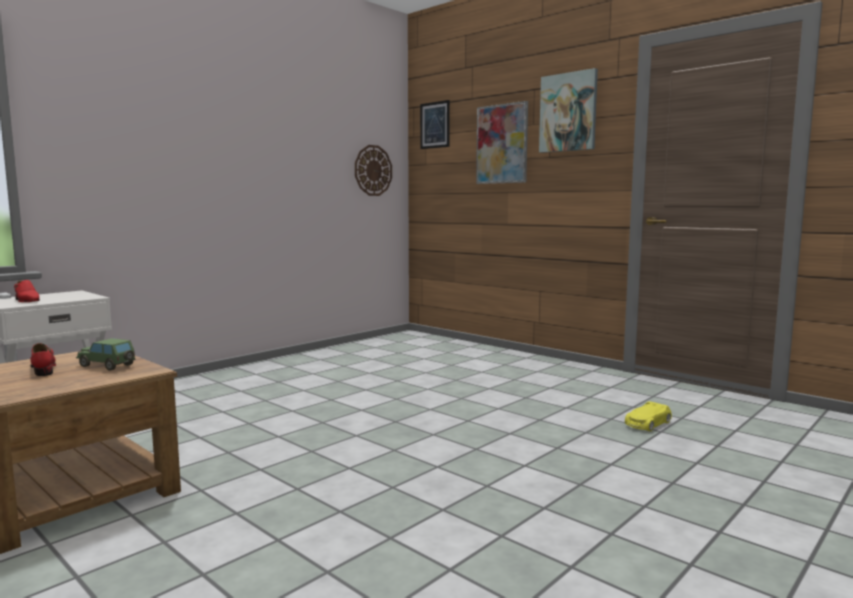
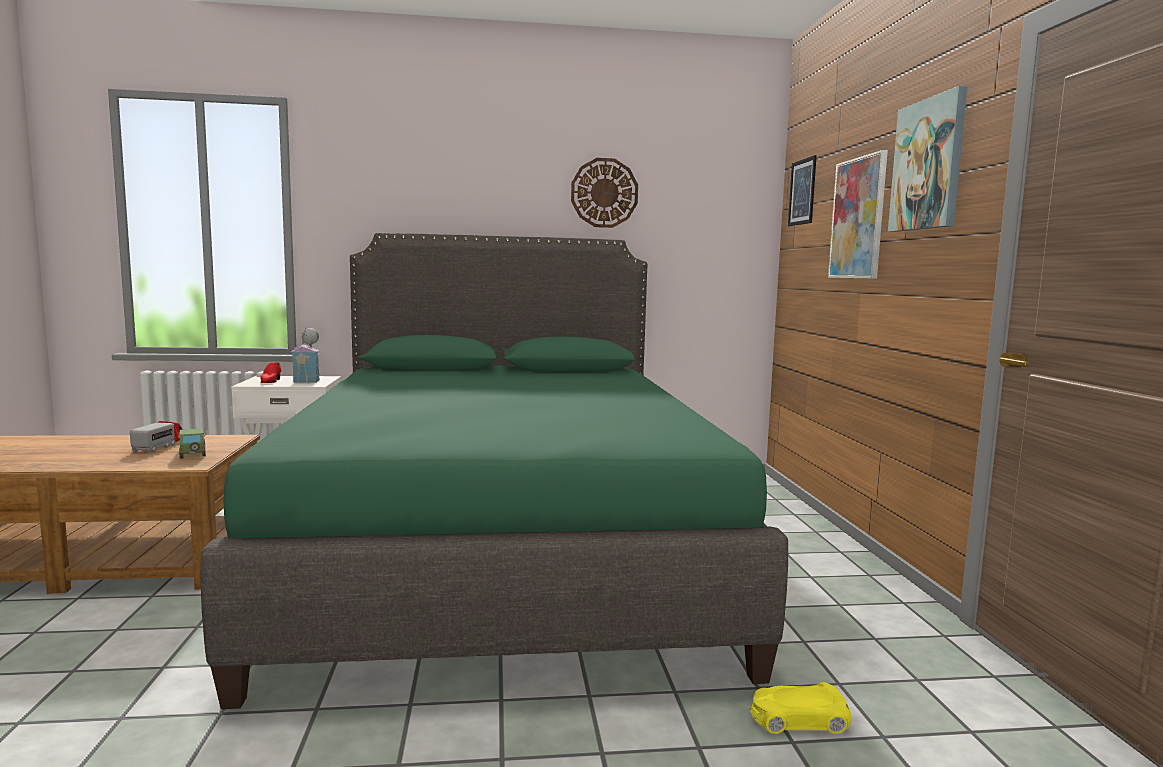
camera: 40 degrees right, 0 degrees up
red shoe [30,343,56,376] -> toy truck [130,421,183,452]
wall clock [355,145,392,196] -> wall clock moved to [571,158,638,228]
none -> green bed [200,233,788,709]
none -> toy house [291,327,321,383]

